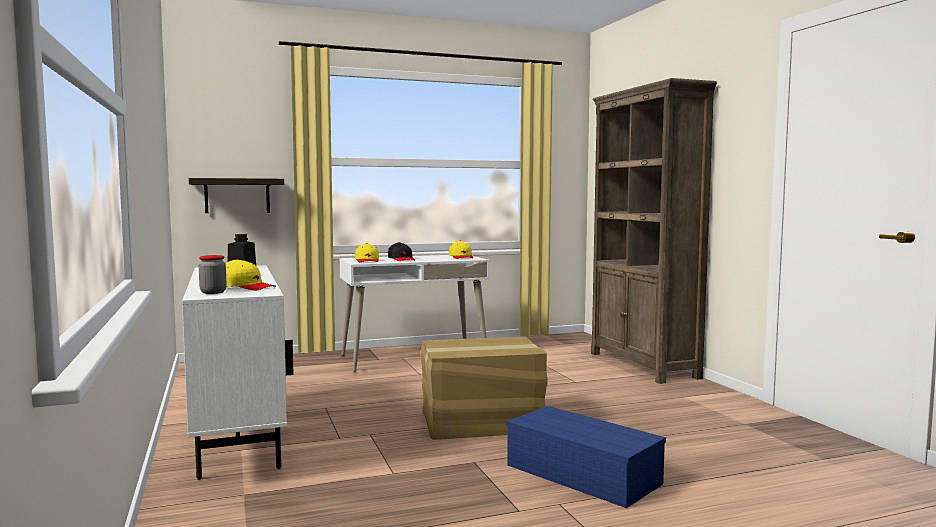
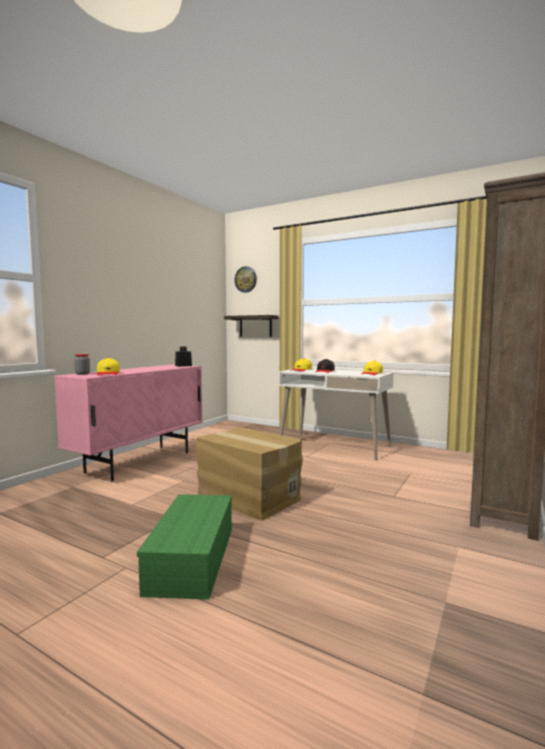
camera: 50 degrees right, 0 degrees up
white cabinet [182,265,294,480] -> pink cabinet [54,365,202,481]
blue storage box [506,406,666,508] -> green storage box [137,494,232,600]
none -> wall clock [234,266,257,293]

